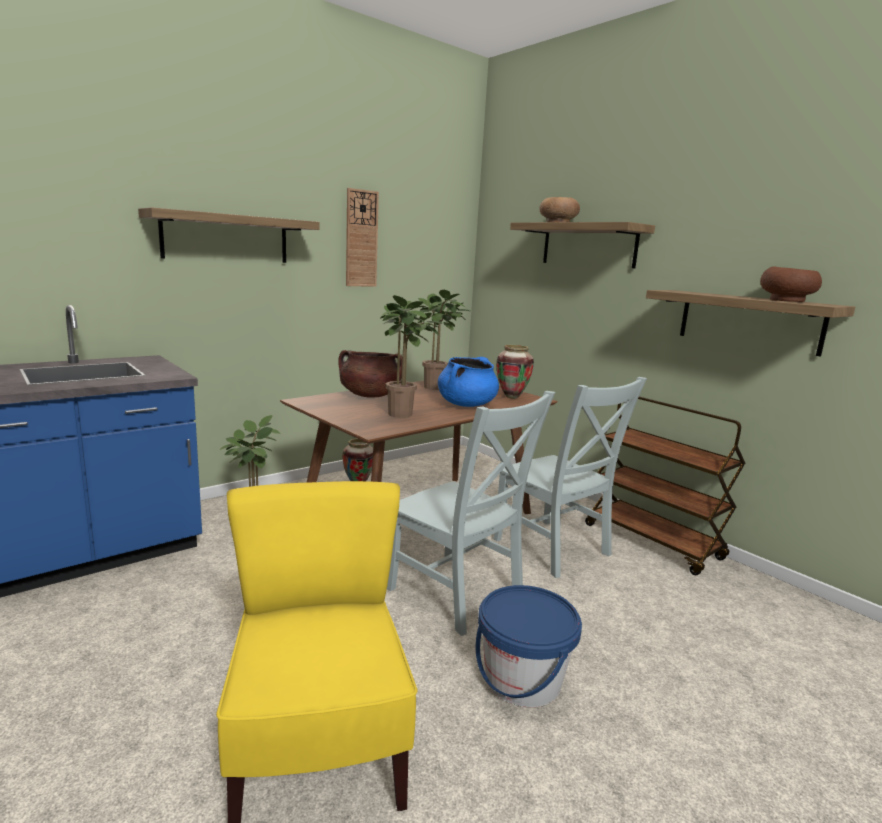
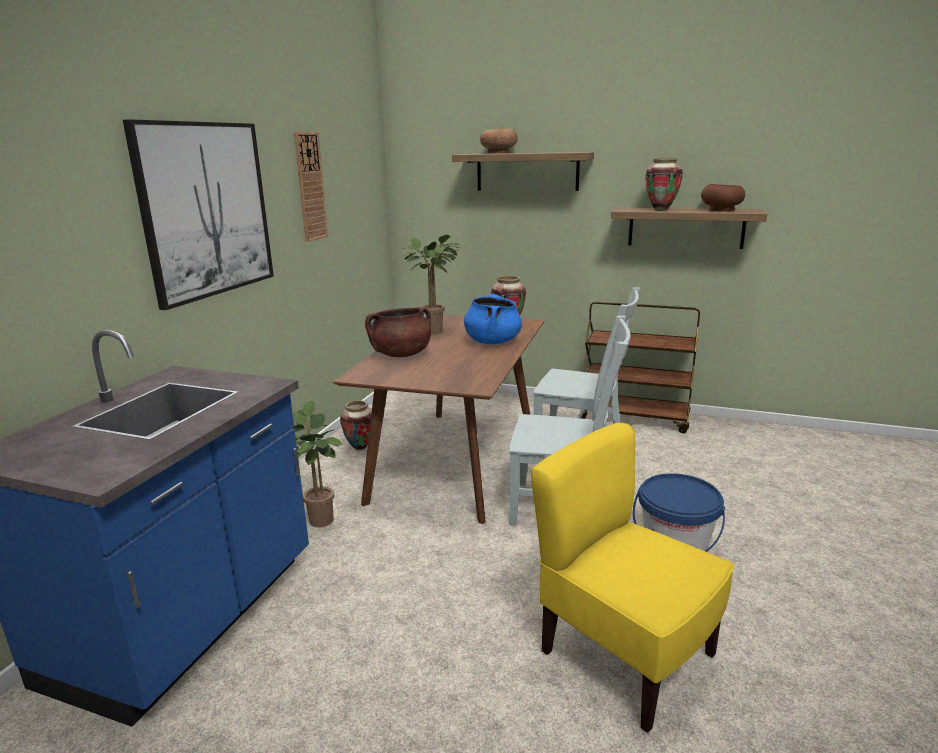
camera: 30 degrees left, 5 degrees up
shelf [138,207,320,263] -> picture [123,119,274,310]
potted plant [380,295,442,418] -> none
none -> vase [646,158,683,211]

